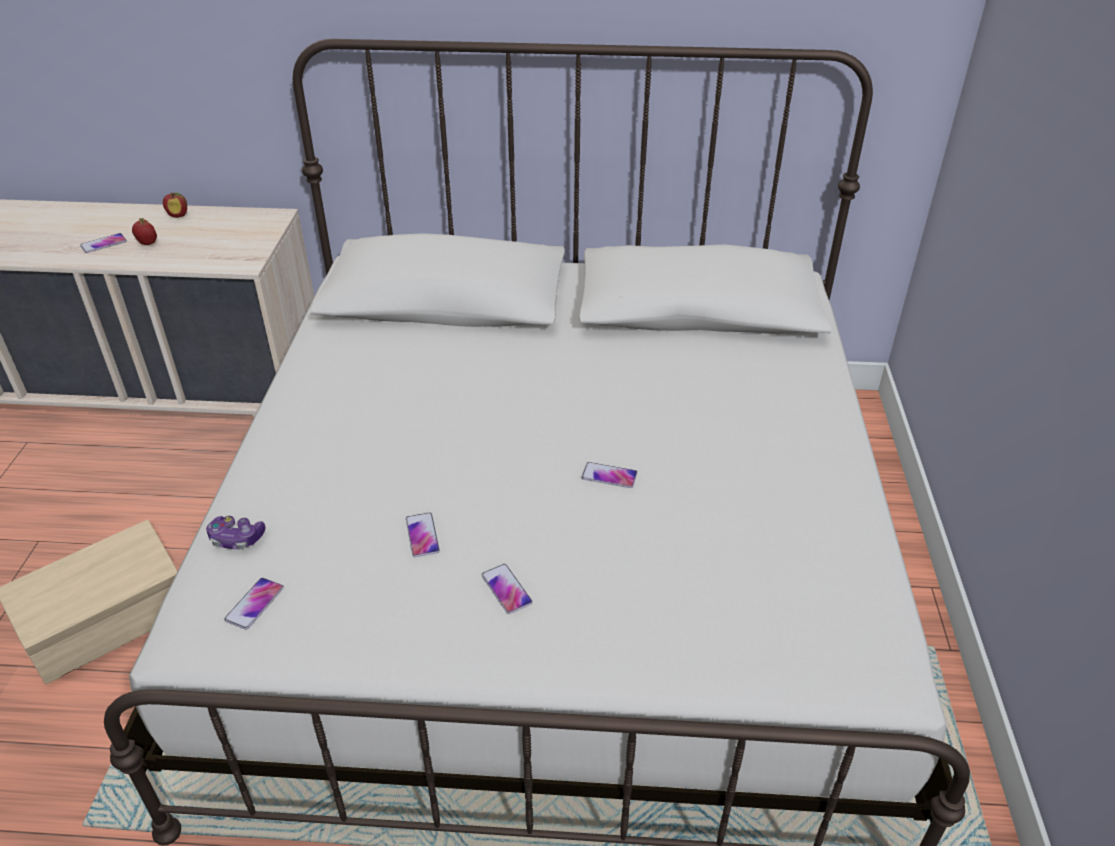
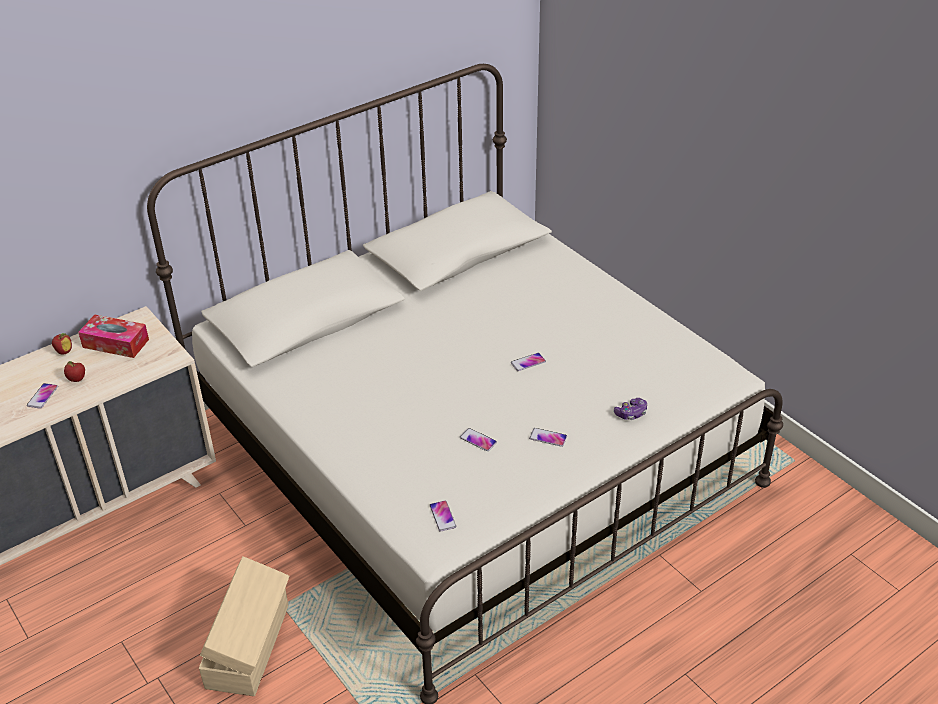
camera: 40 degrees left, 0 degrees up
game controller [206,516,265,549] -> game controller moved to [614,398,647,420]
none -> tissue box [78,314,149,358]

